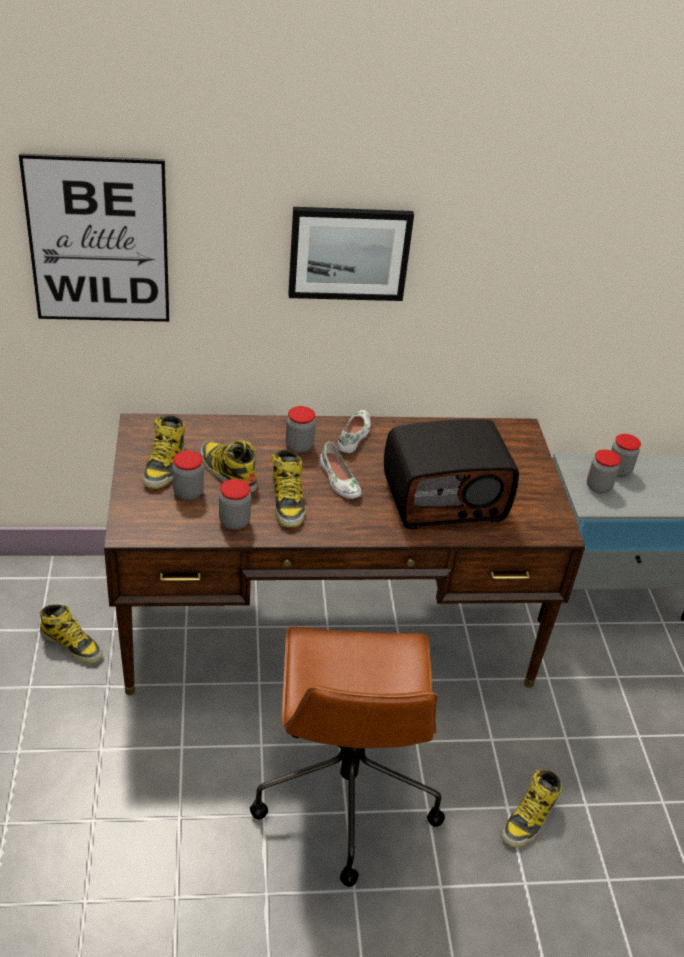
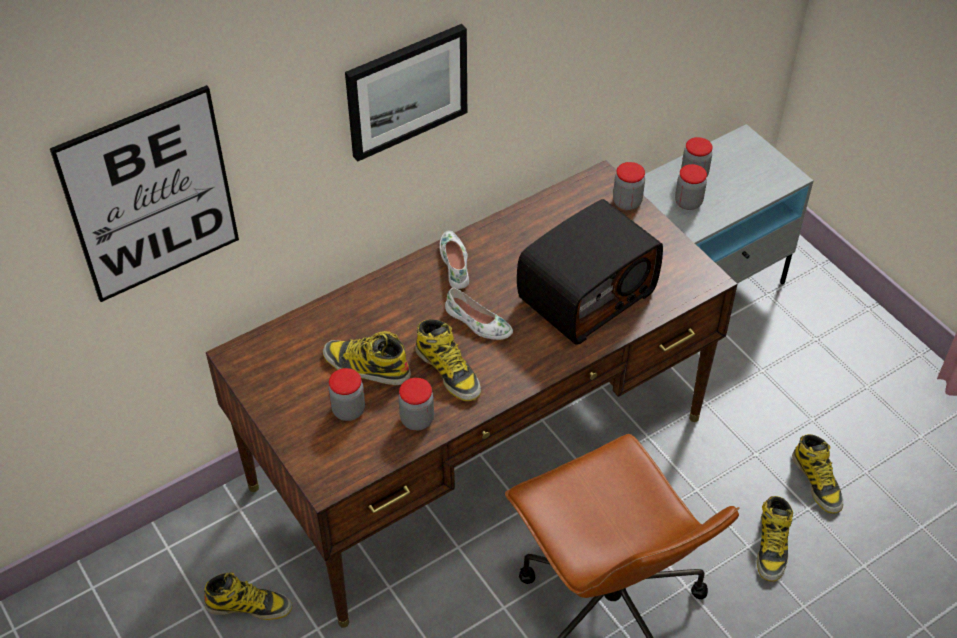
camera: 25 degrees left, 10 degrees up
boot [143,416,185,489] -> boot moved to [792,434,843,514]
jar [286,406,316,453] -> jar moved to [613,162,645,210]

